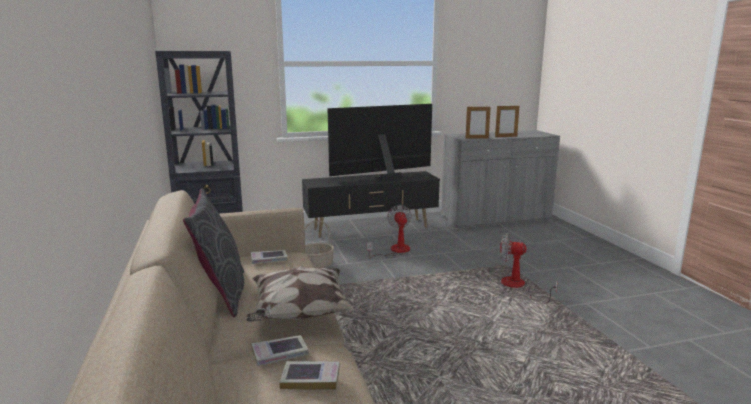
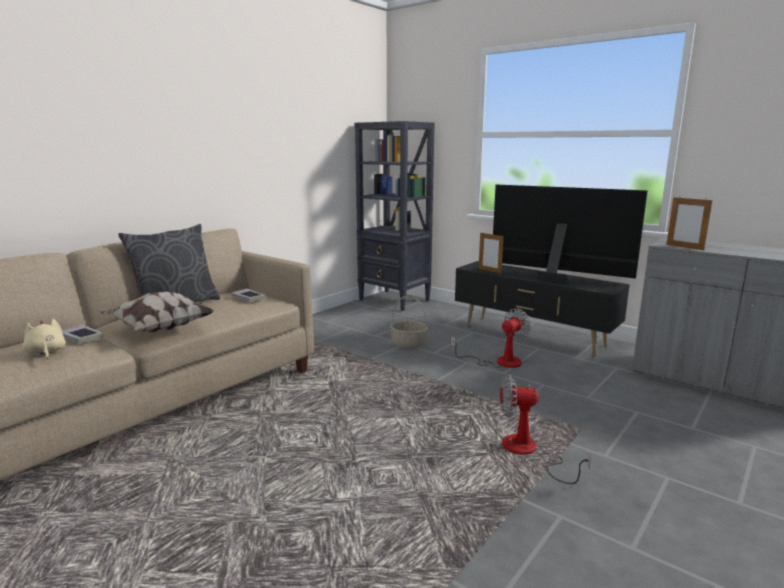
camera: 55 degrees right, 0 degrees up
book [279,361,340,390] -> beige plush toy [23,319,66,359]
picture frame [495,105,519,137] -> picture frame moved to [479,232,504,274]
fan [500,233,558,304] -> fan turned 60 degrees counterclockwise [500,375,591,484]

